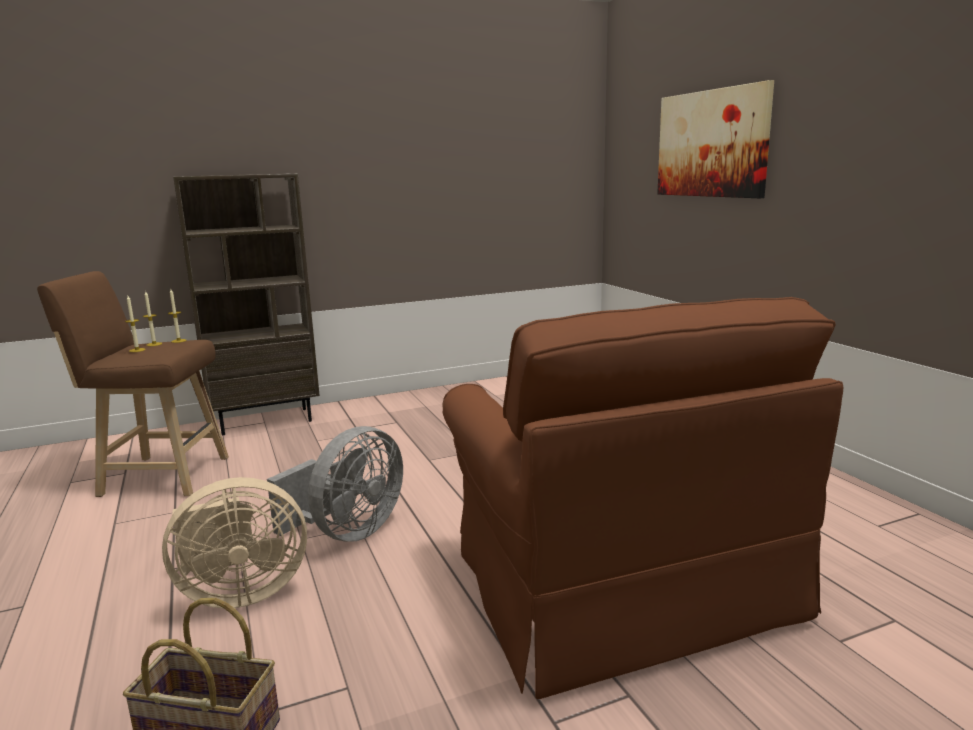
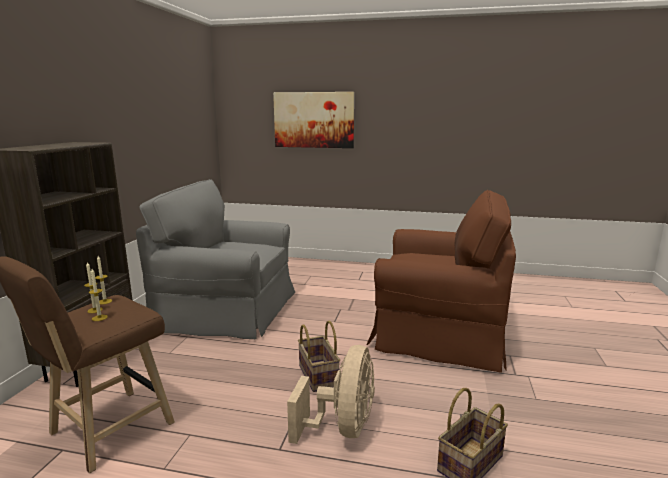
camera: 55 degrees left, 0 degrees up
grey fan [267,426,403,542] -> basket [298,320,340,392]
none -> grey armchair [136,179,295,339]

